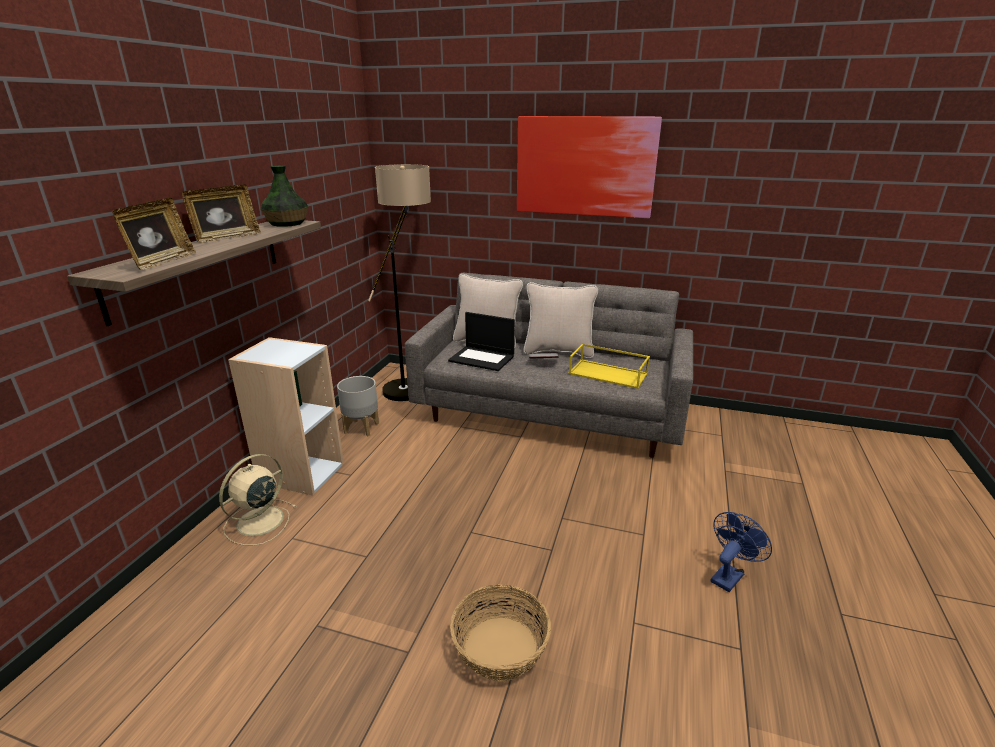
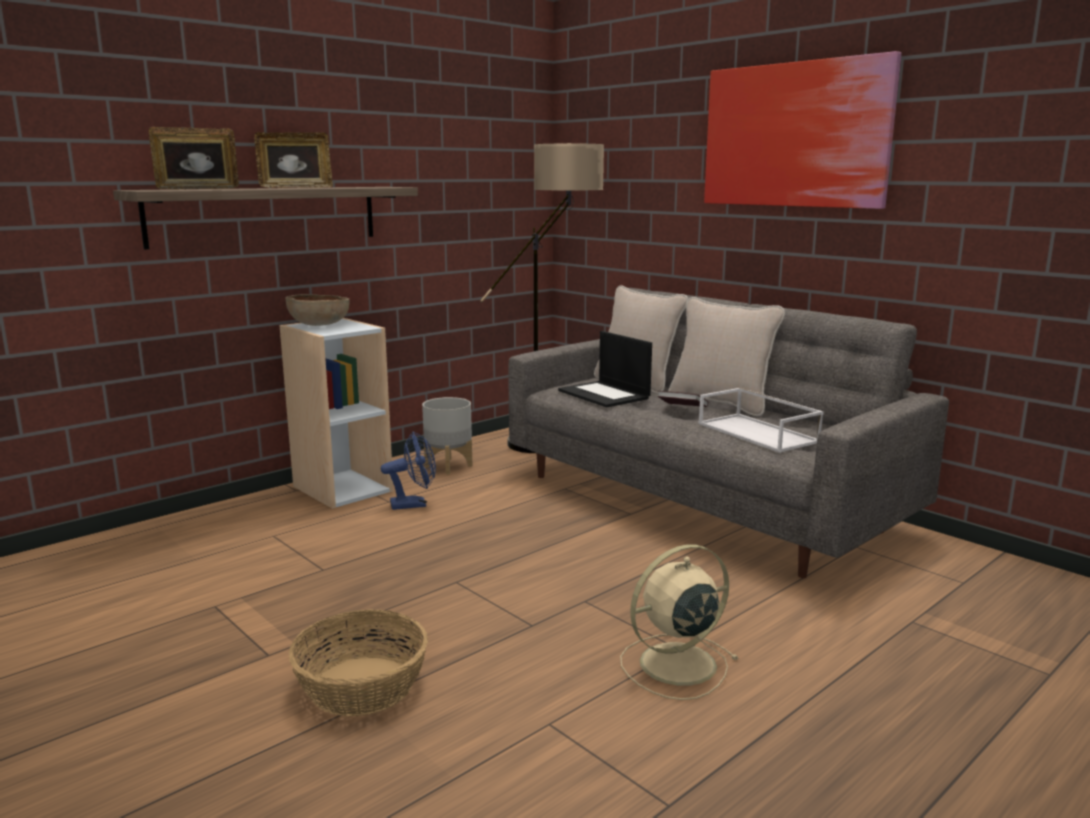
camera: 30 degrees right, 10 degrees down
picture frame [112,198,196,270] -> picture frame turned 150 degrees counterclockwise [149,127,239,189]
beige fan [219,454,297,546] -> beige fan moved to [620,544,739,700]
vase [261,166,308,227] -> none
yellow tray [569,344,650,389] -> white tray [698,388,824,453]
blue fan [711,512,772,592] -> blue fan moved to [381,432,436,510]
none -> brown bowl [285,294,350,326]

